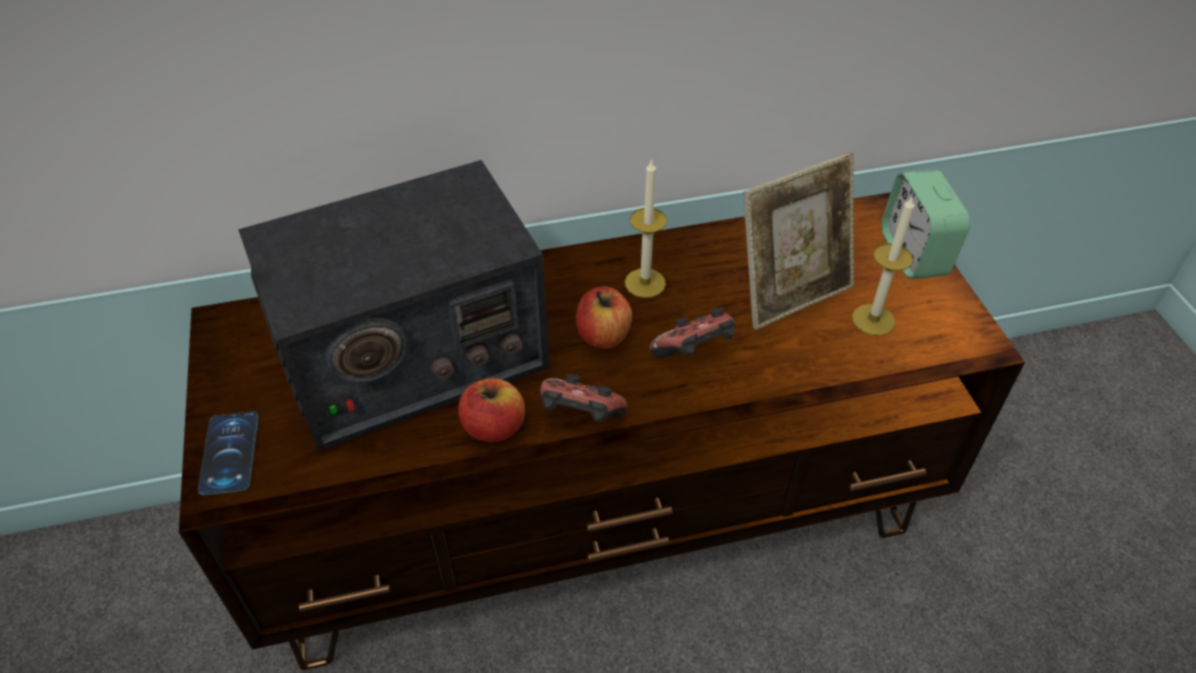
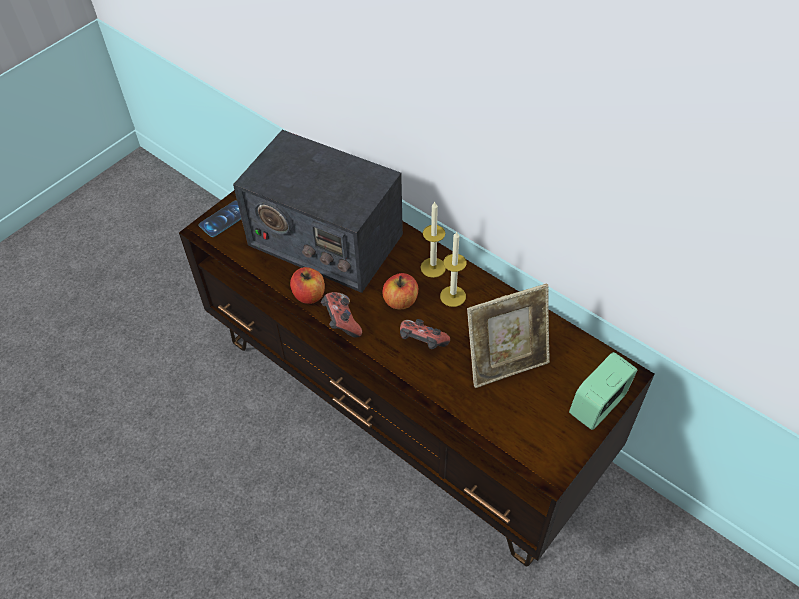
camera: 55 degrees right, 5 degrees up
picture frame [743,152,854,330] -> picture frame turned 45 degrees counterclockwise [467,284,550,388]
candle [852,195,915,336] -> candle moved to [420,202,446,278]

